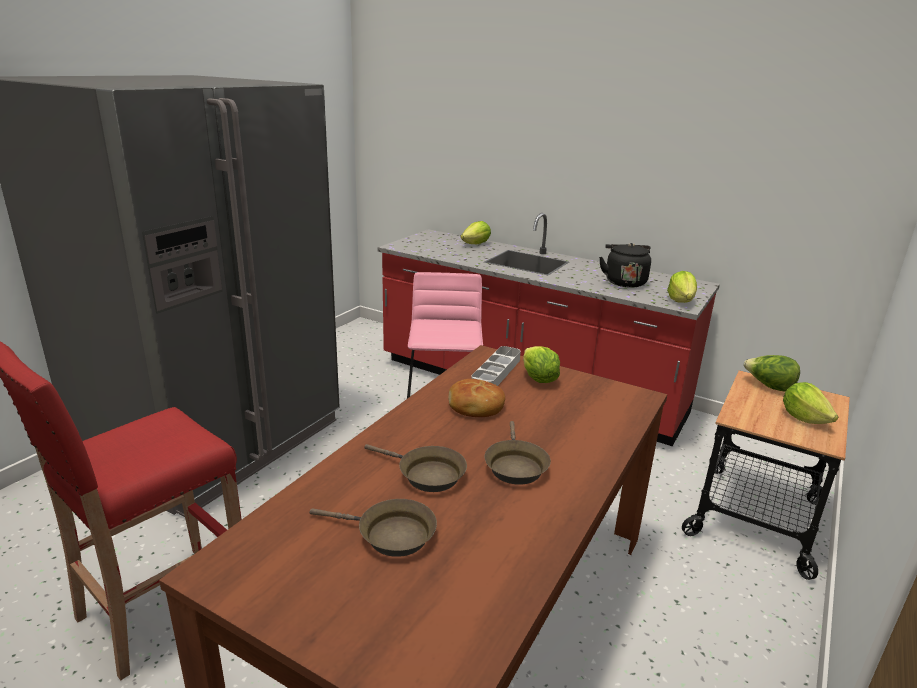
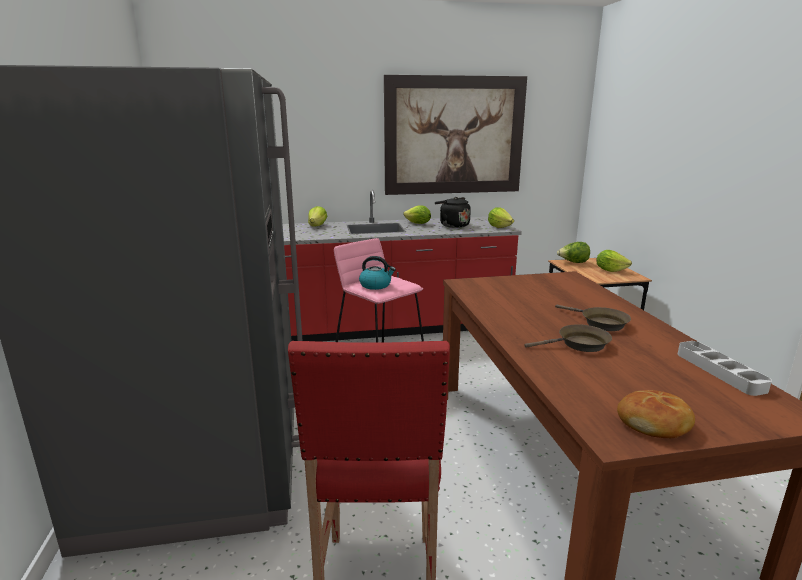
camera: 40 degrees left, 5 degrees down
brown frying pan [309,499,437,557] -> none
bread [448,379,505,417] -> bread moved to [617,390,695,438]
grey tray [471,346,521,386] -> grey tray moved to [678,341,772,396]
lettuce [523,346,560,383] -> lettuce moved to [403,205,431,224]
none -> kettle [359,256,396,290]
none -> picture [384,75,527,195]

